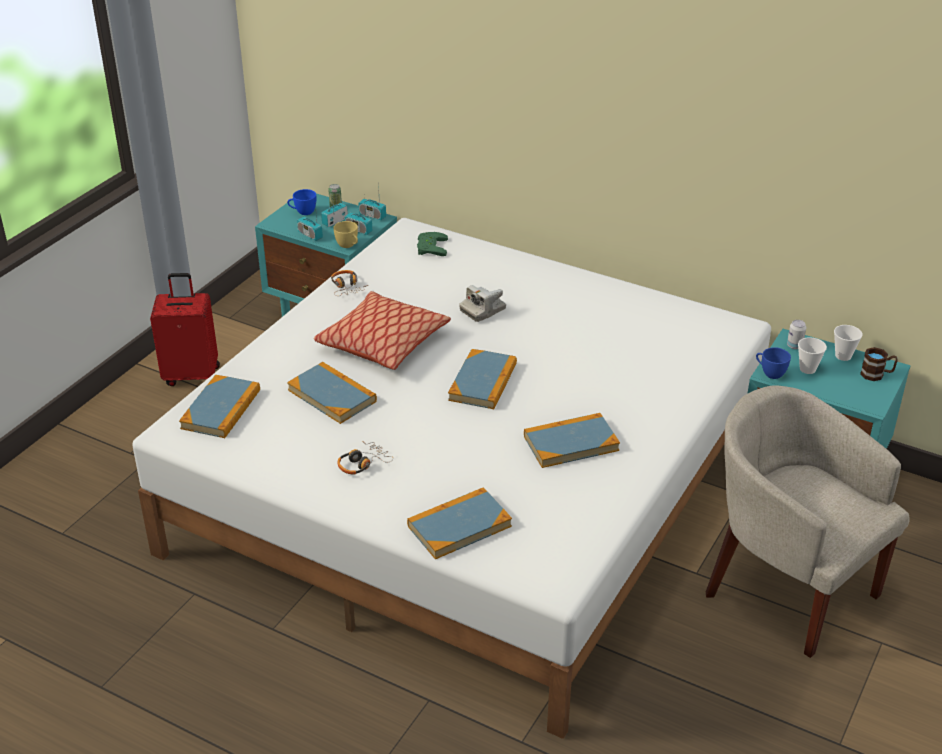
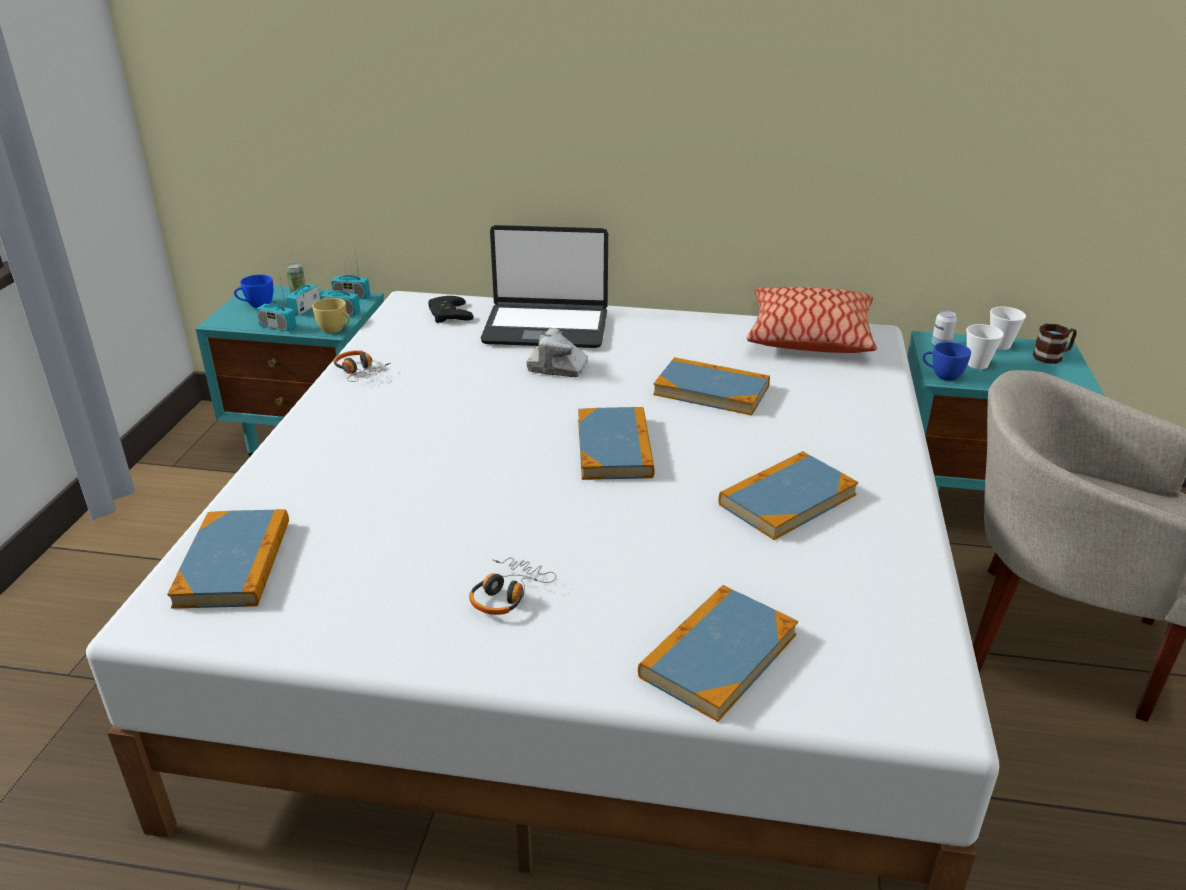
camera: 20 degrees left, 5 degrees down
red suitcase [150,273,220,386] -> none
book [287,362,377,424] -> book moved to [653,357,770,415]
pillow [314,291,451,370] -> pillow moved to [747,287,877,353]
green game controller [417,232,448,256] -> black game controller [428,296,473,323]
camera [459,285,506,322] -> camera turned 75 degrees clockwise [526,328,588,377]
none -> laptop [480,225,608,348]

